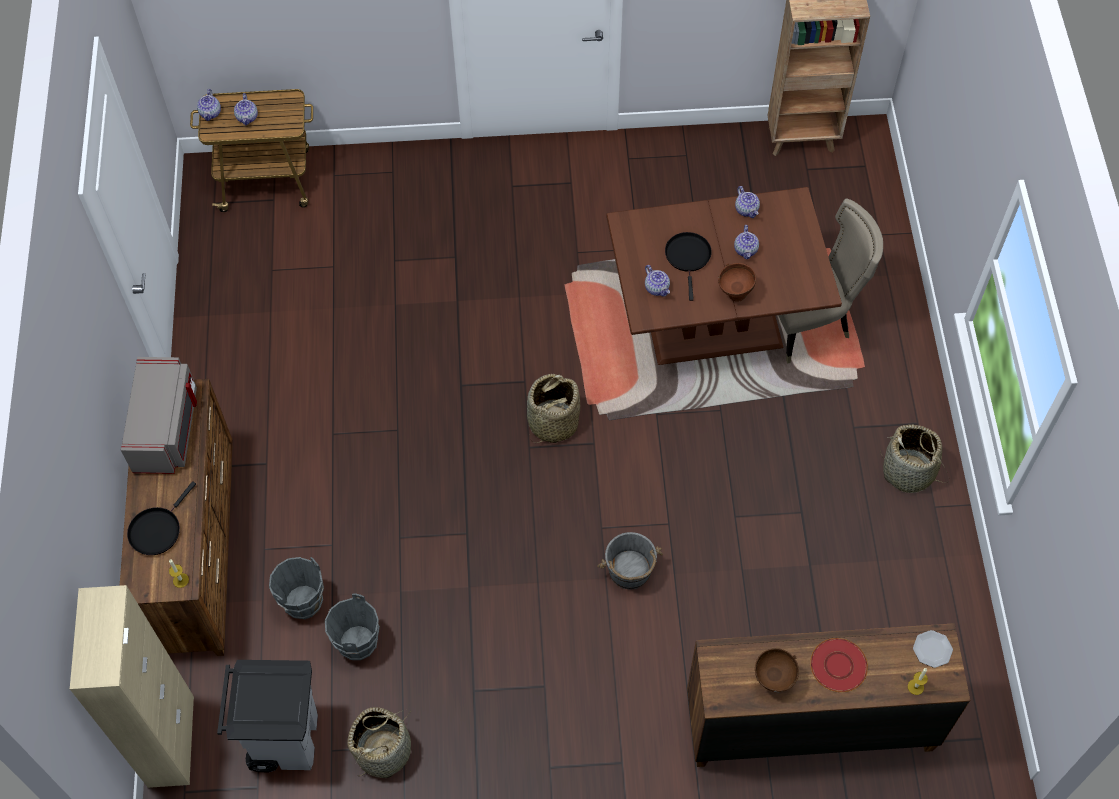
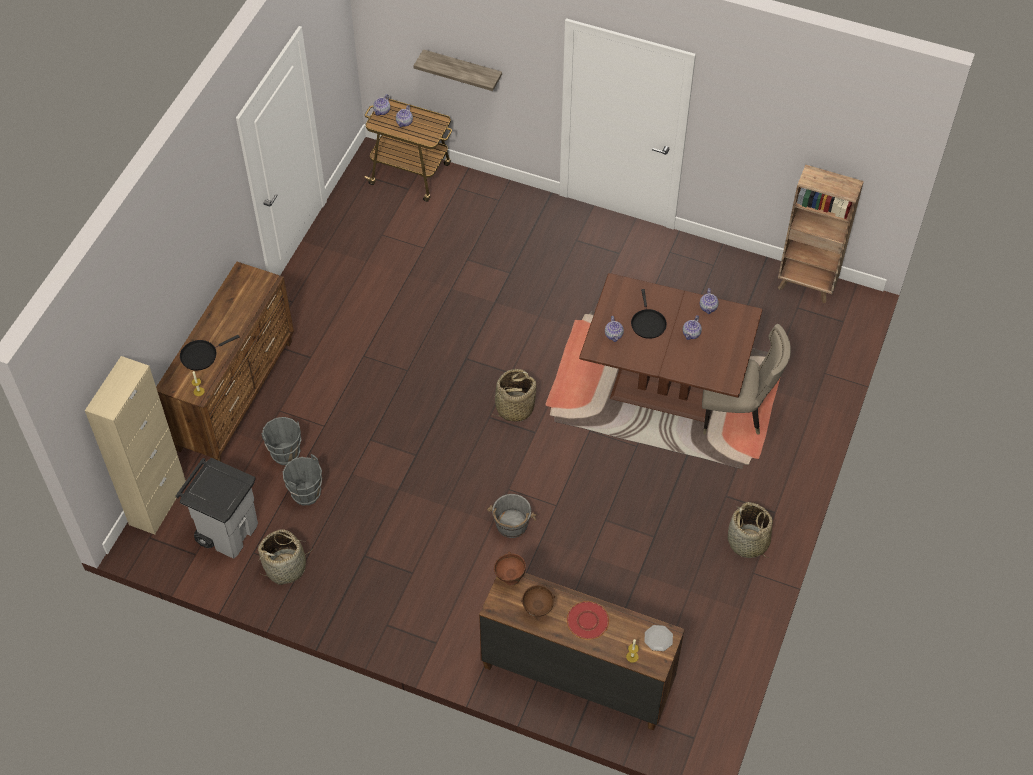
camera: 25 degrees right, 5 degrees down
grey microwave [121,357,197,474] -> none
black frying pan [665,232,712,301] -> black frying pan turned 150 degrees clockwise [631,289,667,339]
brown bowl [718,263,756,302] -> brown bowl moved to [494,552,526,586]
none -> shelf [413,49,502,91]

